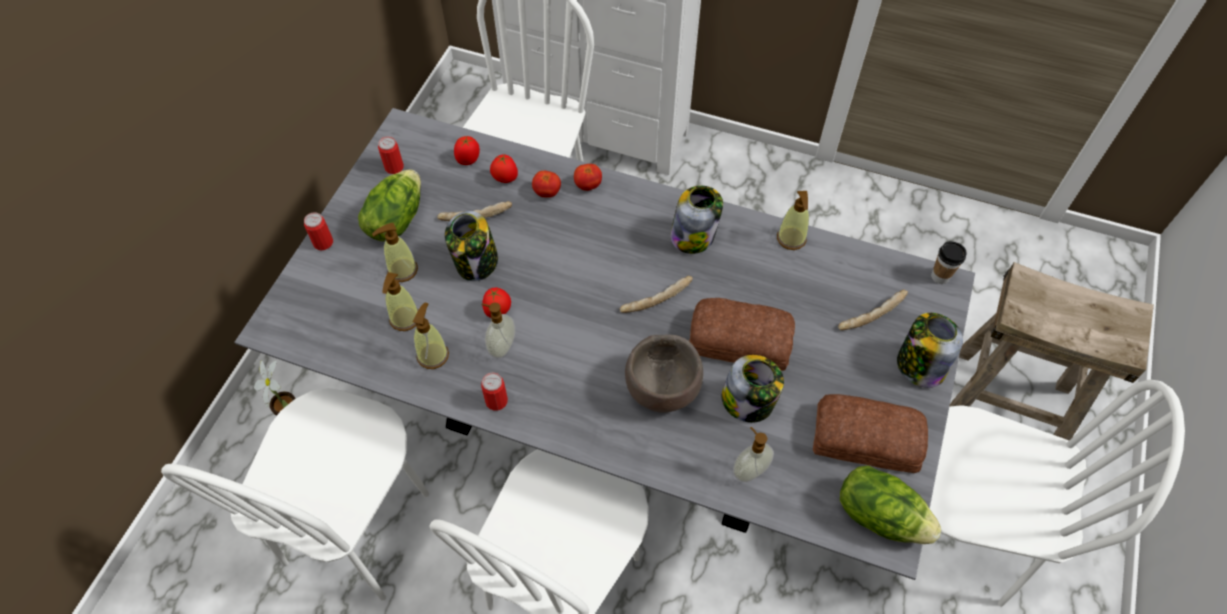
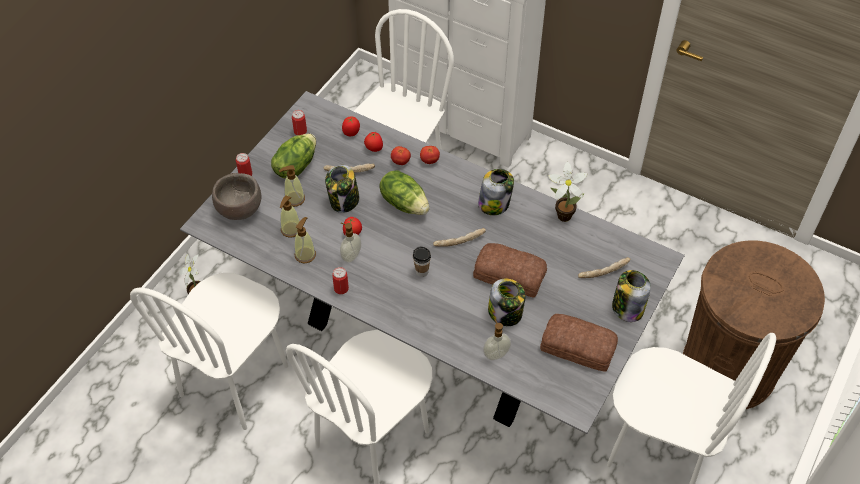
camera: 10 degrees right, 5 degrees down
brown bowl [625,334,703,413] -> brown bowl moved to [212,173,261,220]
soap dispenser [777,191,809,250] -> potted plant [549,161,588,222]
lettuce [840,466,942,544] -> lettuce moved to [379,170,430,215]
cup [931,241,967,284] -> cup moved to [413,247,431,277]
beige stool [949,262,1154,440] -> brown trash can [683,241,825,409]

